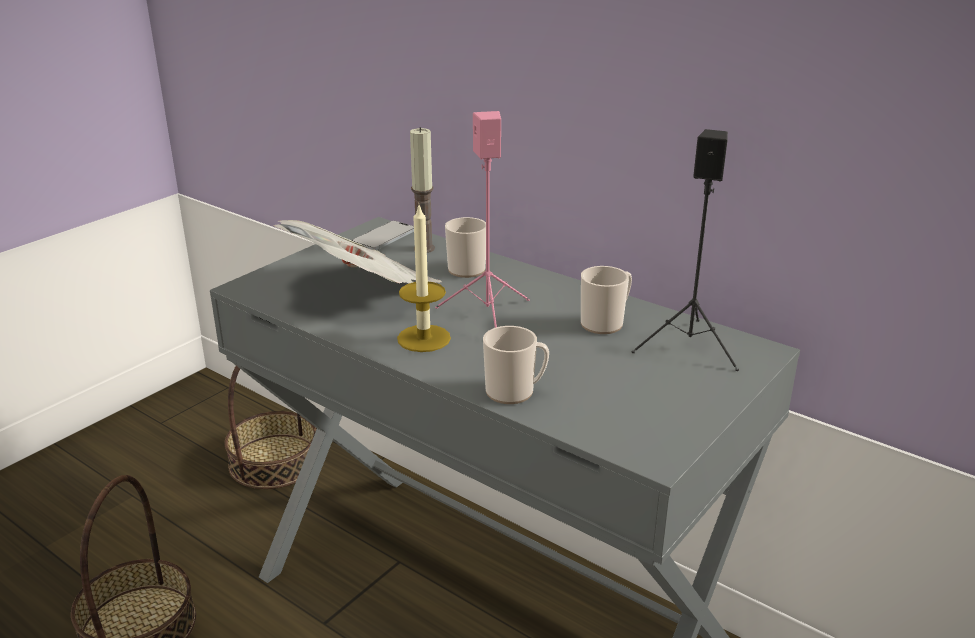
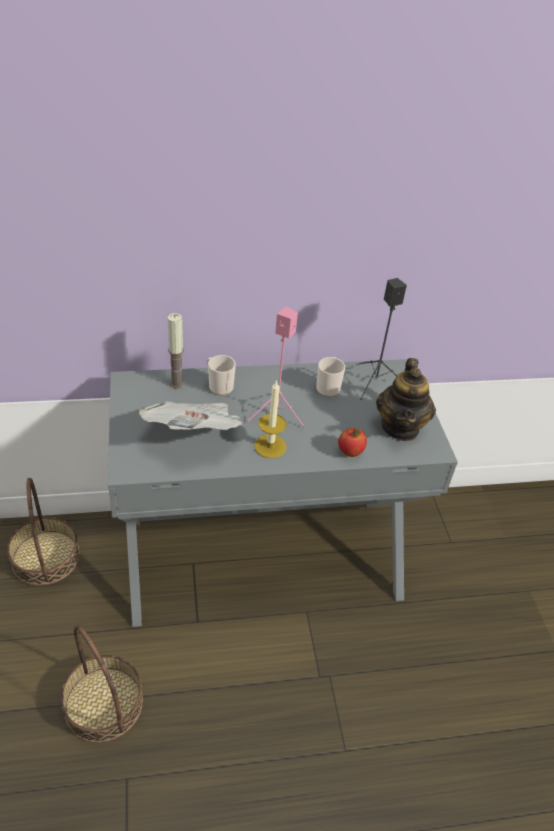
camera: 50 degrees left, 15 degrees up
phone [352,221,414,250] -> none
mug [483,326,549,404] -> apple [338,428,367,457]
none -> teapot [376,358,436,441]

